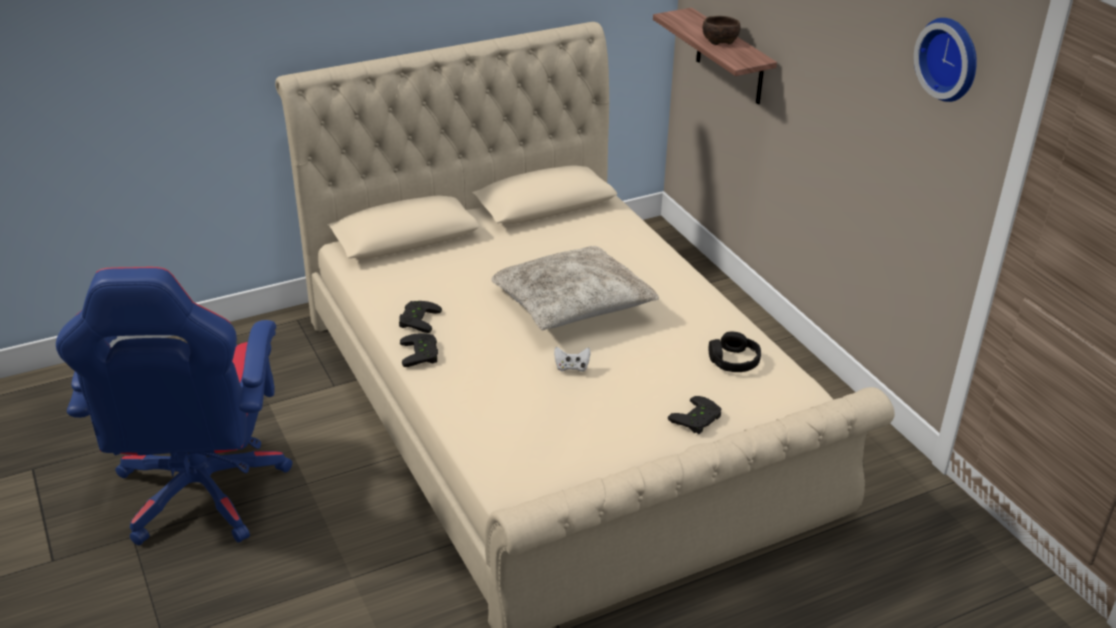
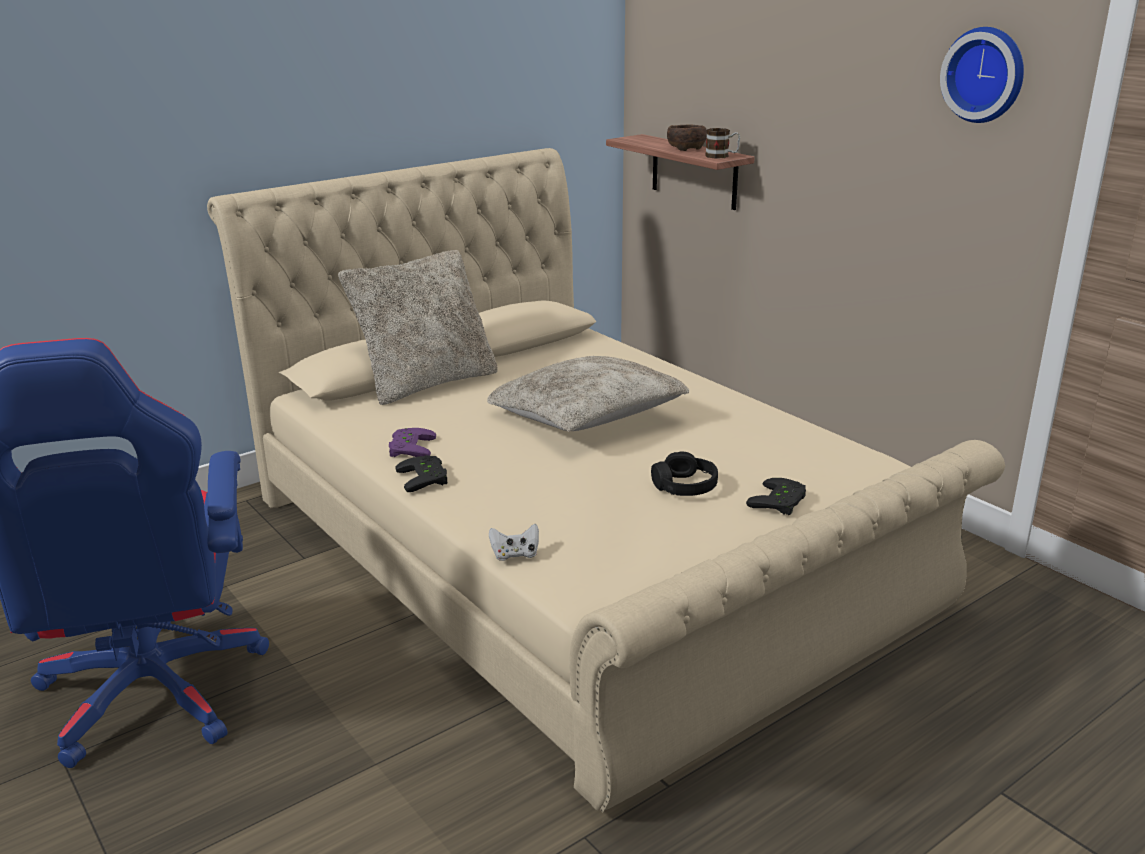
camera: 10 degrees left, 10 degrees down
black game controller [399,301,442,333] -> purple game controller [389,428,436,457]
white game controller [554,347,590,372] -> white game controller moved to [489,524,539,561]
black headphones [709,332,761,372] -> black headphones moved to [651,451,718,496]
none -> beige pillow [338,250,498,405]
none -> mug [705,128,740,159]

